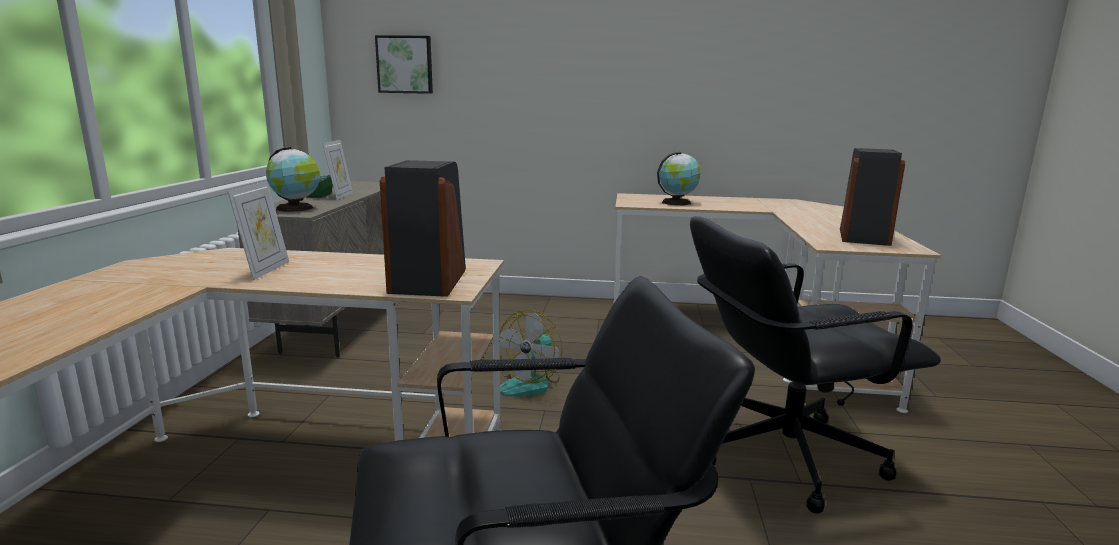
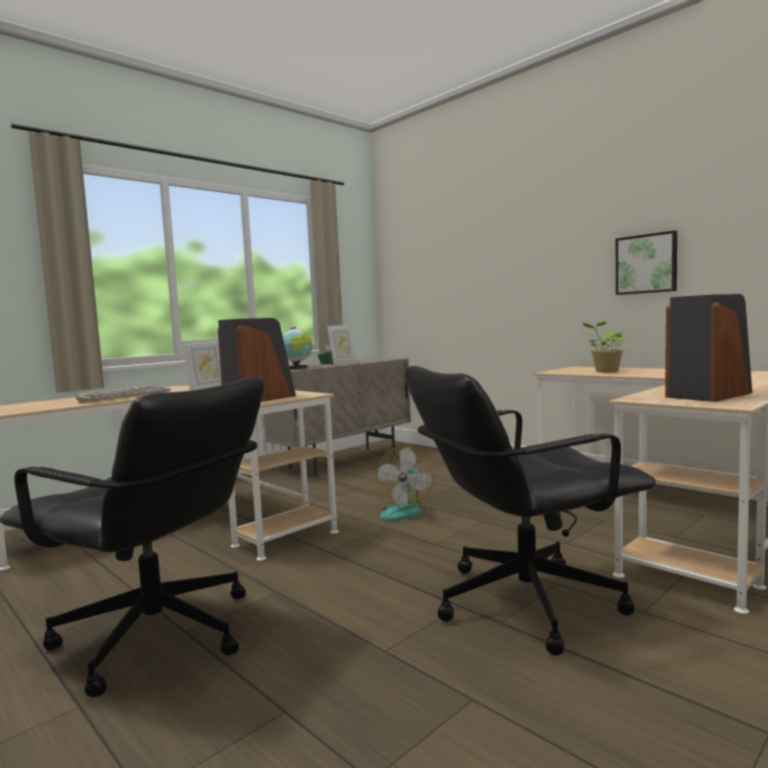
camera: 40 degrees right, 10 degrees down
picture [375,35,433,94] -> picture moved to [616,230,677,295]
fan [500,310,563,397] -> fan turned 45 degrees counterclockwise [376,446,434,521]
globe [657,152,700,205] -> potted plant [581,322,628,373]
black office chair [690,216,941,514] -> black office chair turned 45 degrees counterclockwise [404,366,656,656]
none -> keyboard [76,386,171,401]

